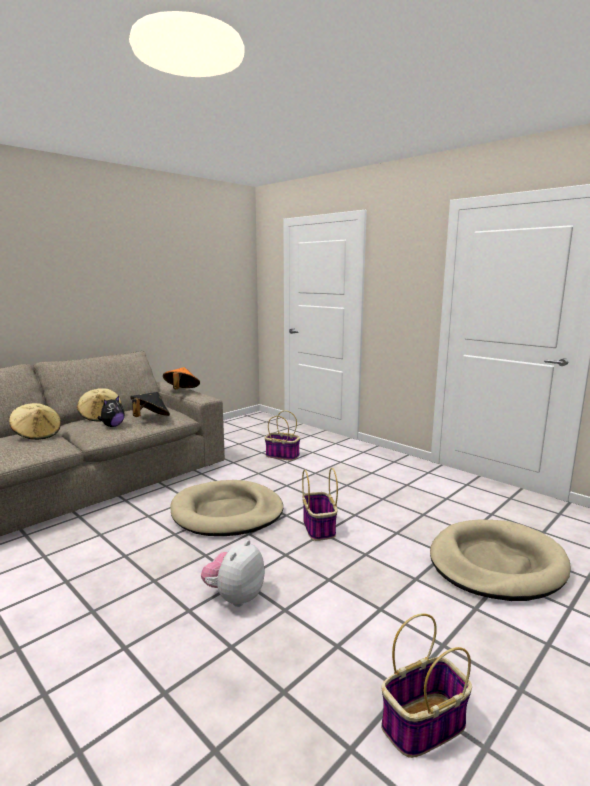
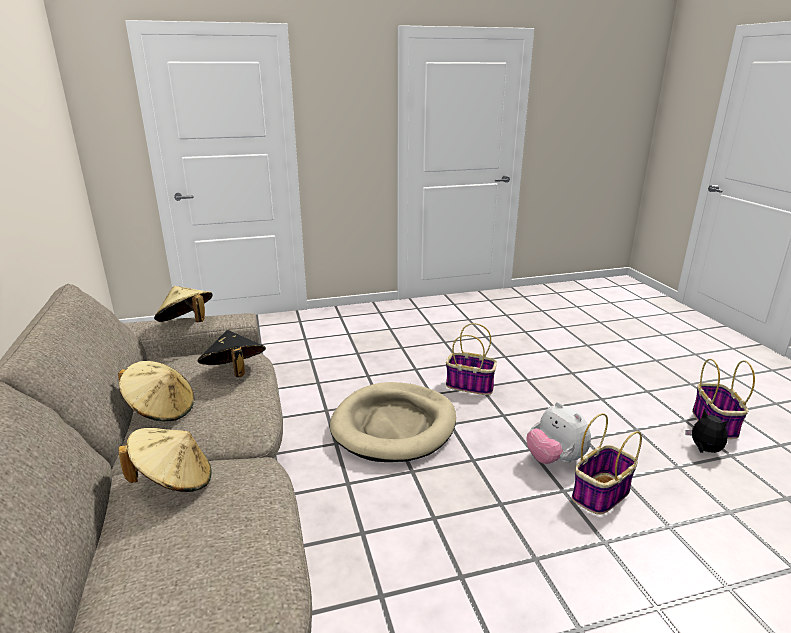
camera: 60 degrees left, 10 degrees up
plush toy [97,396,125,427] -> plush toy moved to [685,409,728,453]
orange hat [163,367,200,390] -> beige hat [154,286,212,322]
basket [265,411,300,461] -> basket moved to [572,413,642,515]
beige dog bed [430,519,571,601] -> none

